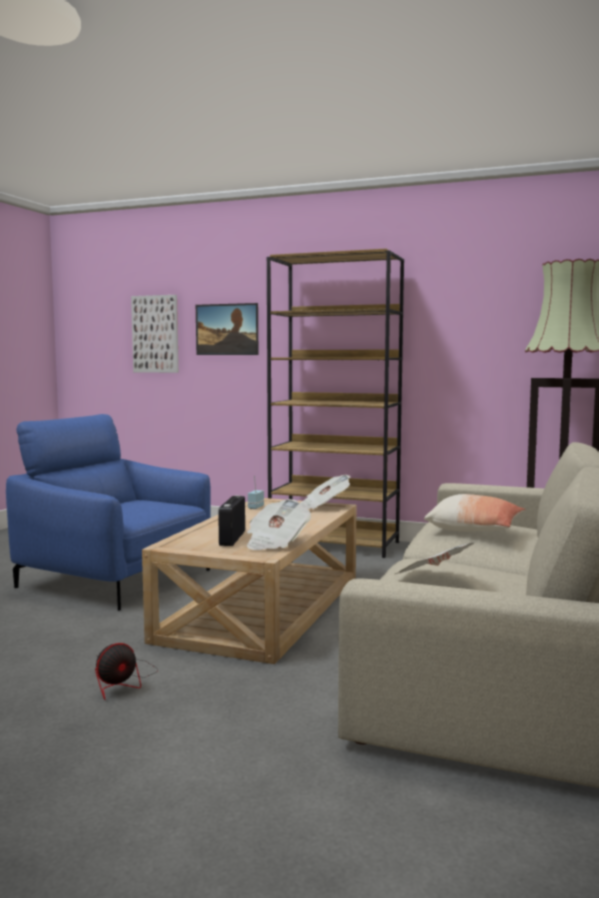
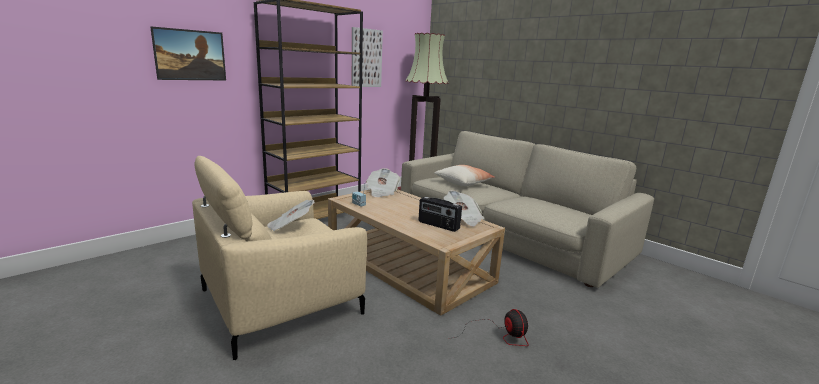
camera: 65 degrees left, 10 degrees up
blue armchair [6,414,211,611] -> beige armchair [192,156,367,360]
picture [131,295,179,373] -> picture moved to [352,27,383,87]
newspaper [395,542,474,574] -> newspaper moved to [267,200,315,232]

